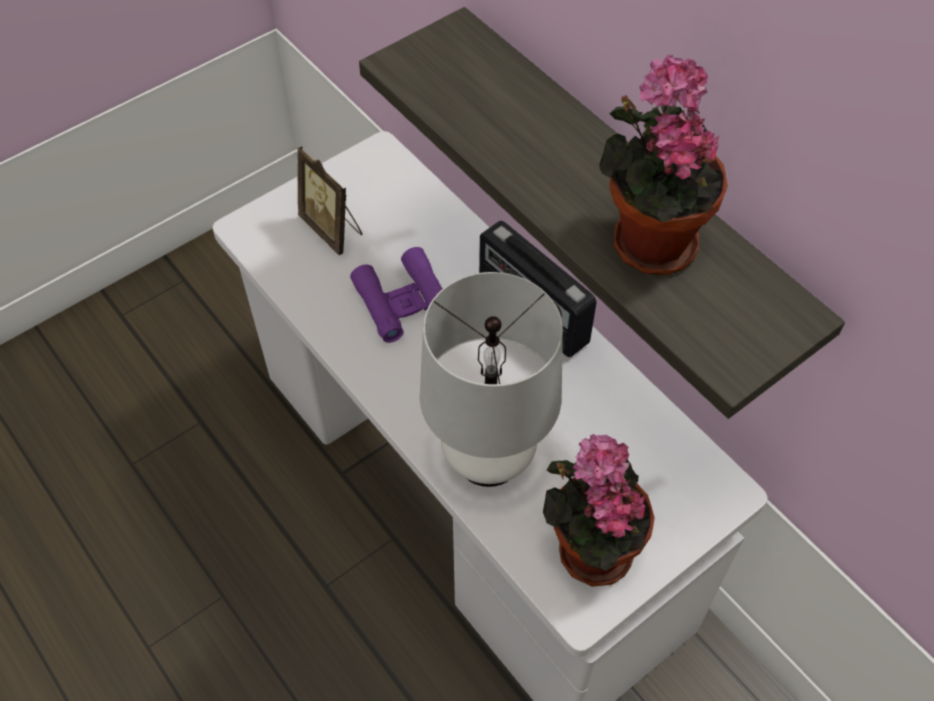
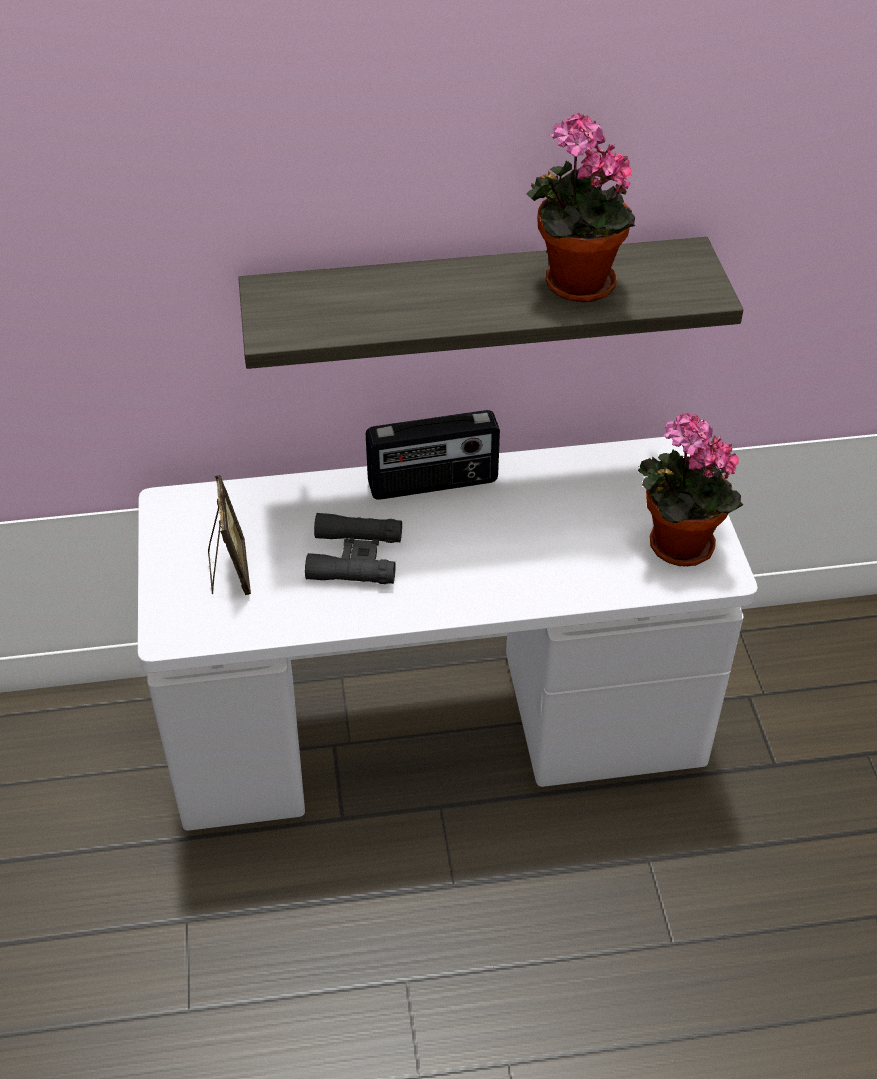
camera: 60 degrees left, 10 degrees down
picture frame [298,146,363,255] -> picture frame turned 90 degrees counterclockwise [208,475,251,595]
purple binoculars [350,247,443,343] -> black binoculars [305,513,402,584]
white table lamp [420,272,563,487] -> none

